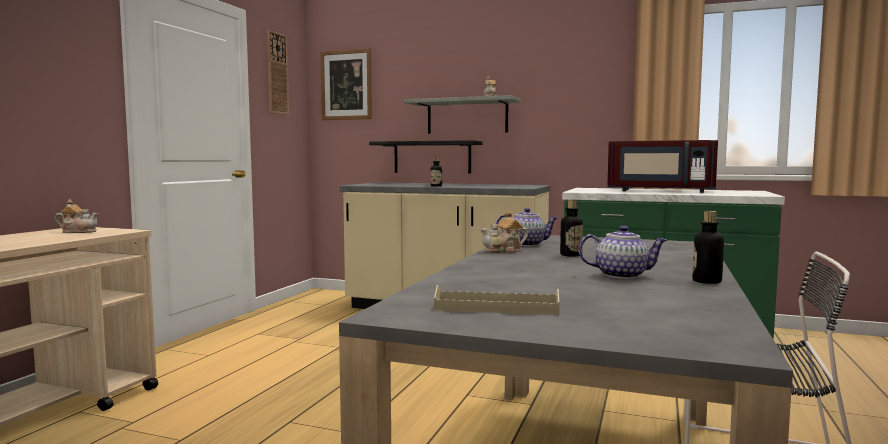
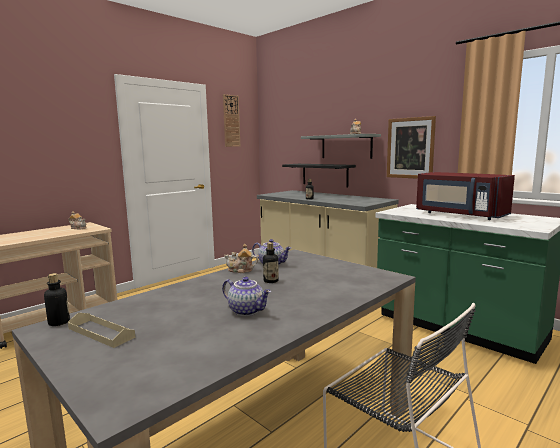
camera: 25 degrees right, 5 degrees up
picture [320,48,372,120] -> picture moved to [387,116,436,179]
bottle [692,211,724,284] -> bottle moved to [44,273,70,326]

